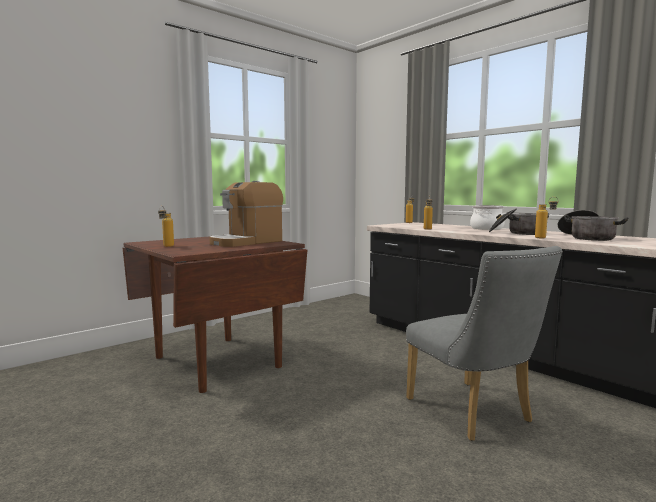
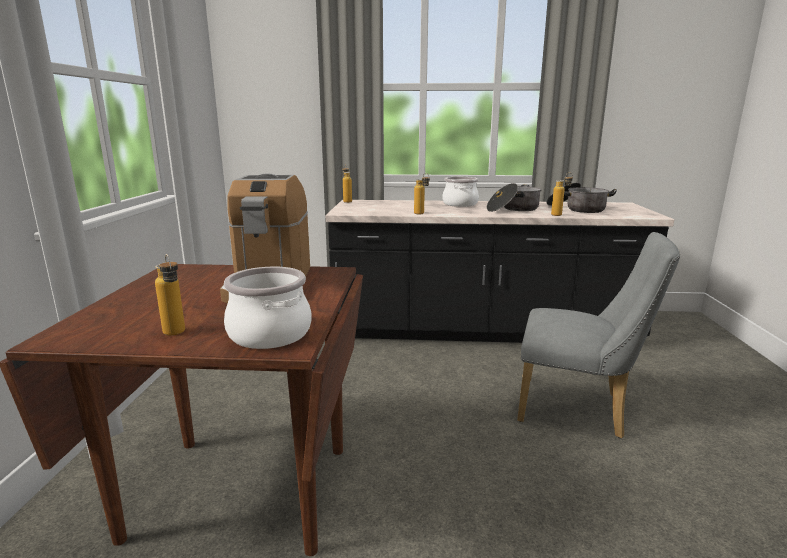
camera: 45 degrees left, 10 degrees up
none -> cooking pot [224,266,312,349]

